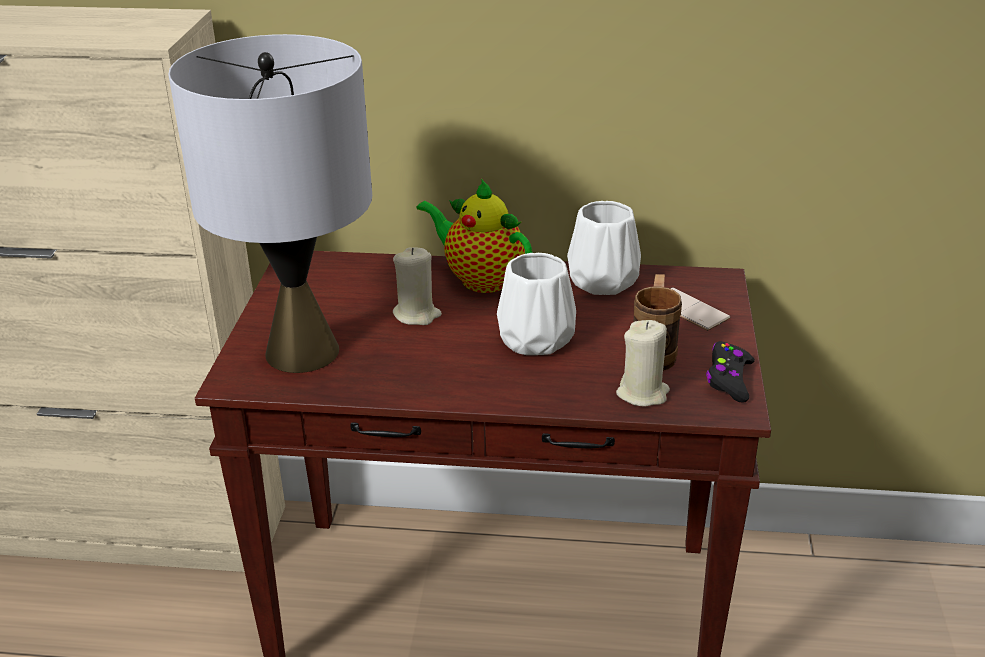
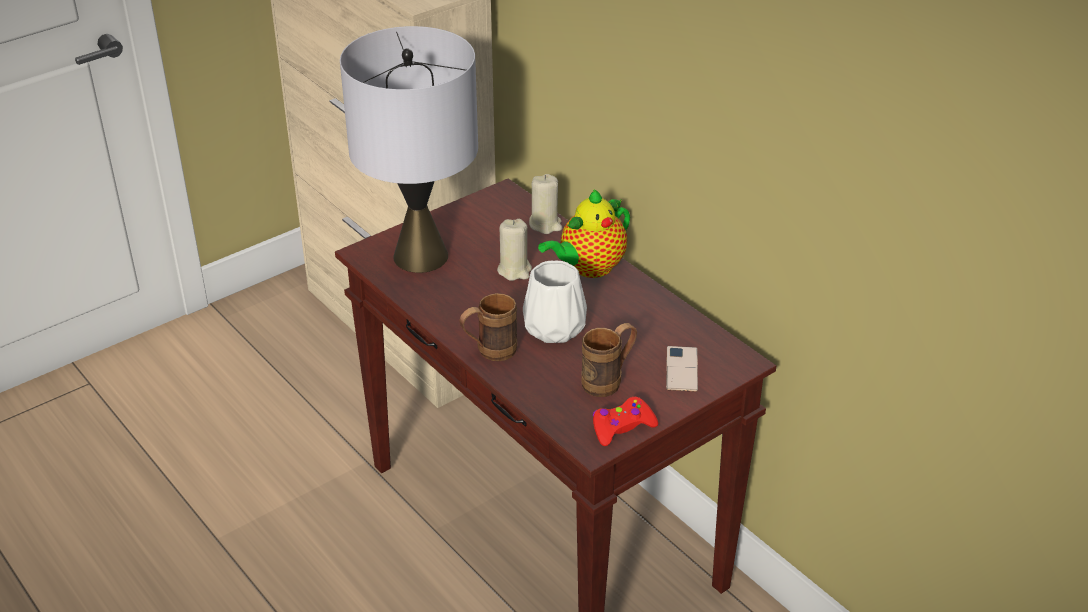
camera: 45 degrees right, 5 degrees up
teapot [416,179,532,293] -> teapot turned 120 degrees counterclockwise [538,189,630,278]
white vase [567,201,641,295] -> none
beige candle [616,320,670,407] -> beige candle moved to [529,174,562,234]
black game controller [706,341,755,402] -> red game controller [592,397,658,446]
none -> brown mug [459,293,517,361]

